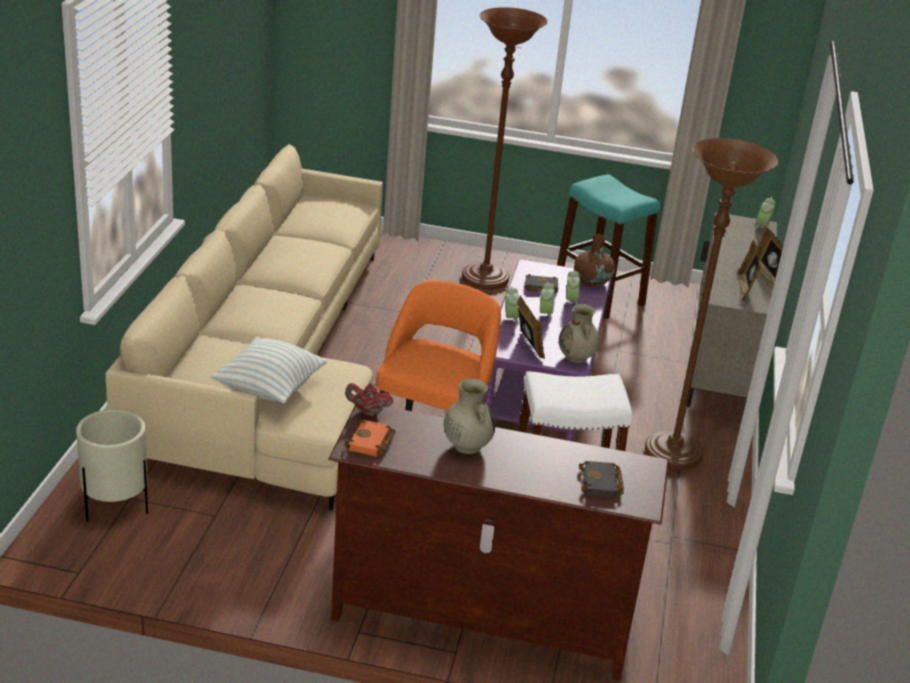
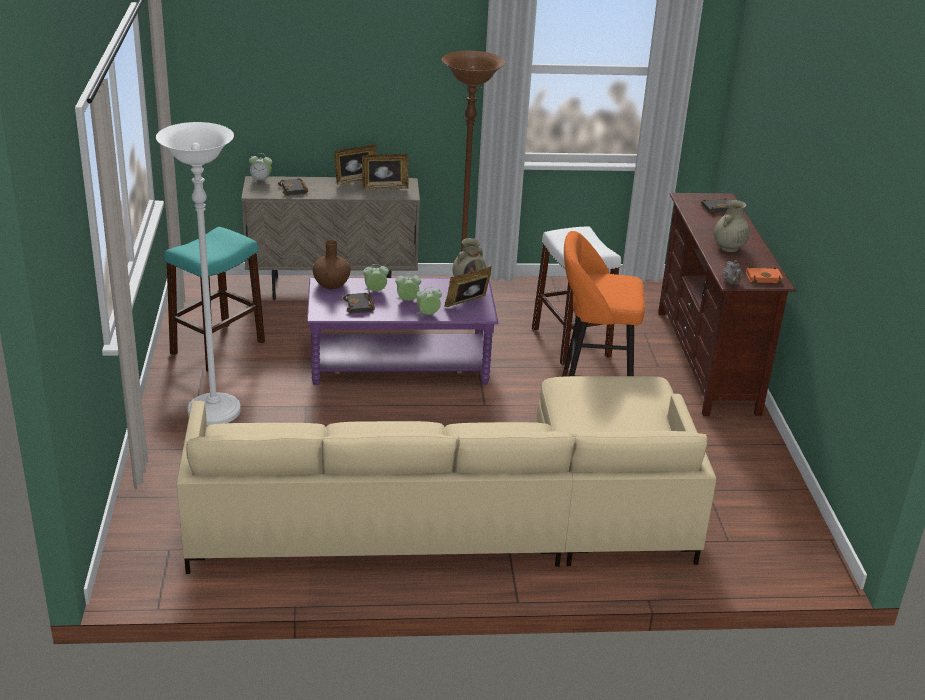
camera: 105 degrees left, 0 degrees up
beige planter [76,409,148,522] -> none
pillow [210,337,327,403] -> none
red teapot [345,383,393,416] -> grey teapot [722,260,743,284]
brown floor lamp [462,7,547,290] -> white floor lamp [156,122,241,426]
none -> black book [278,178,308,196]

